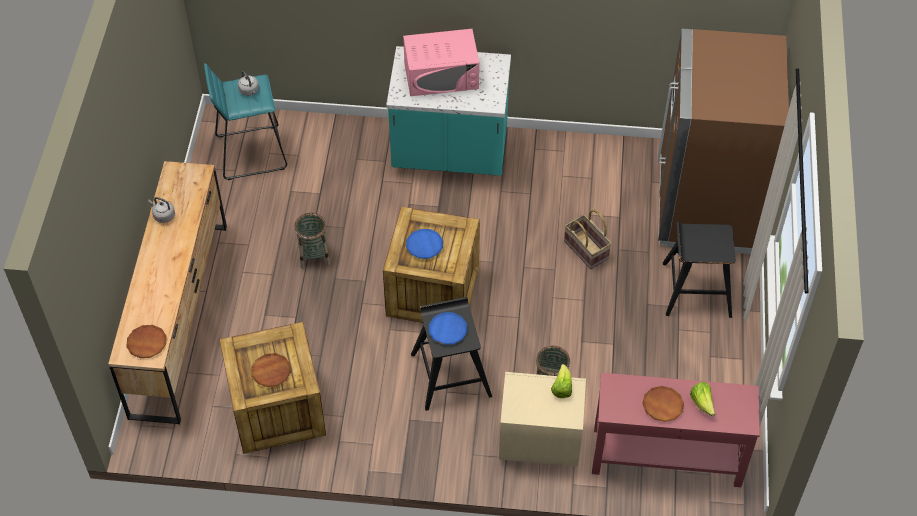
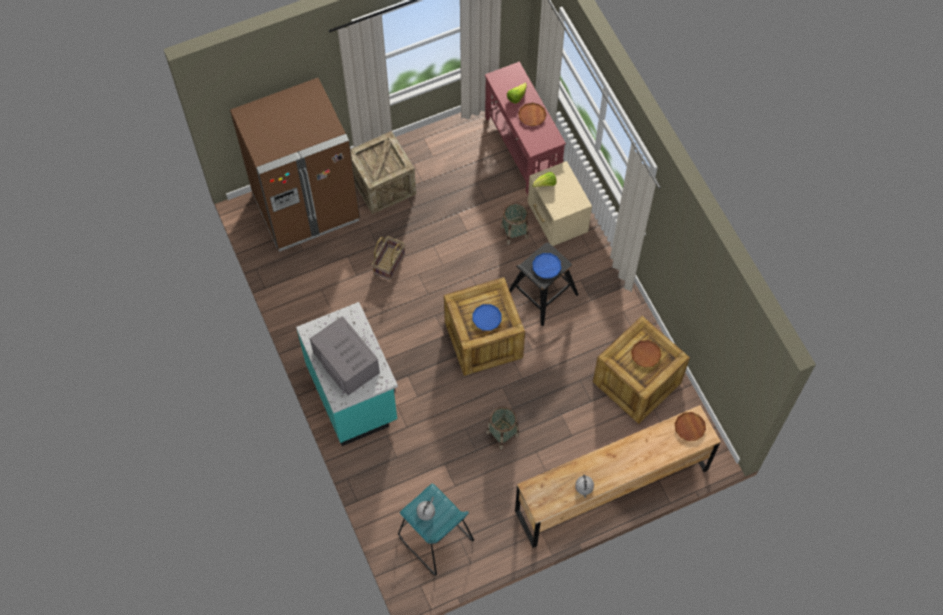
camera: 120 degrees left, 10 degrees up
pink microwave [403,29,479,96] -> grey microwave [310,316,380,395]
black stool [663,220,735,318] -> crate [350,131,416,214]

